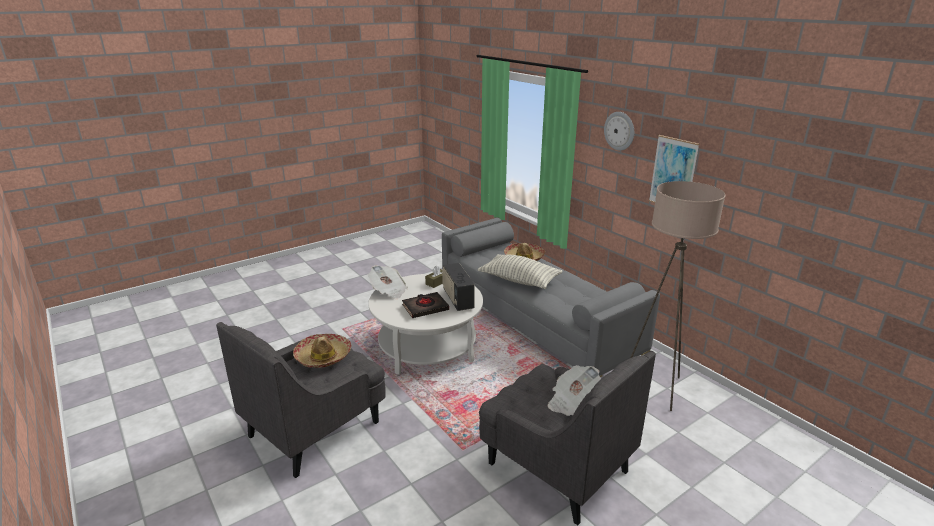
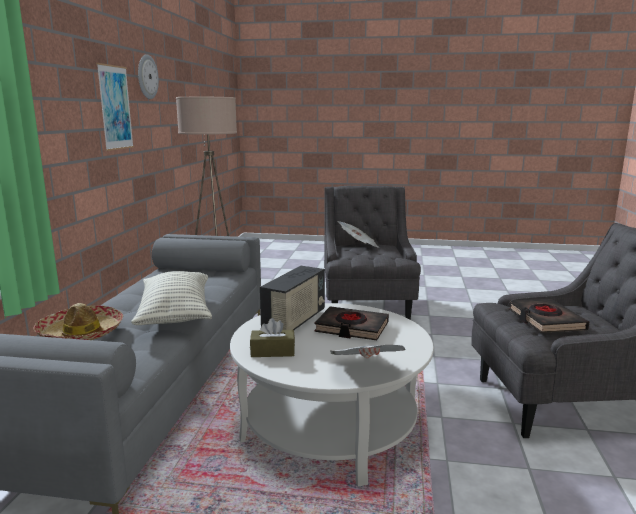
camera: 135 degrees left, 10 degrees down
hat [293,334,351,368] -> black book [509,299,589,333]
wall clock [604,112,634,150] -> wall clock moved to [138,54,159,99]

